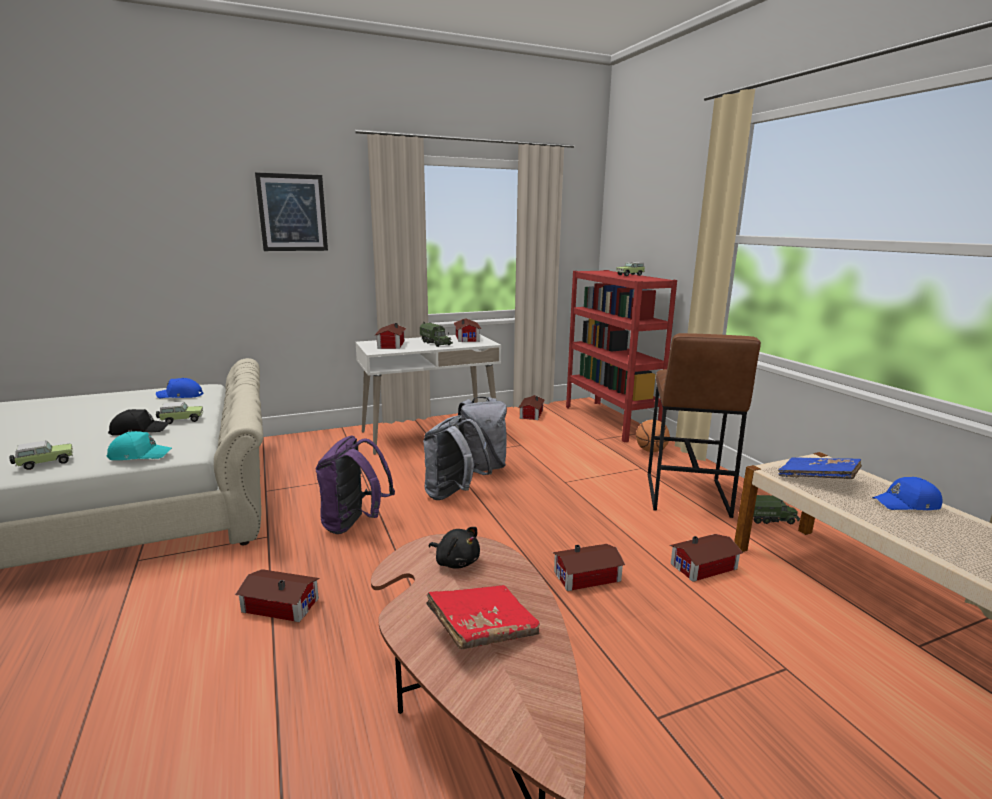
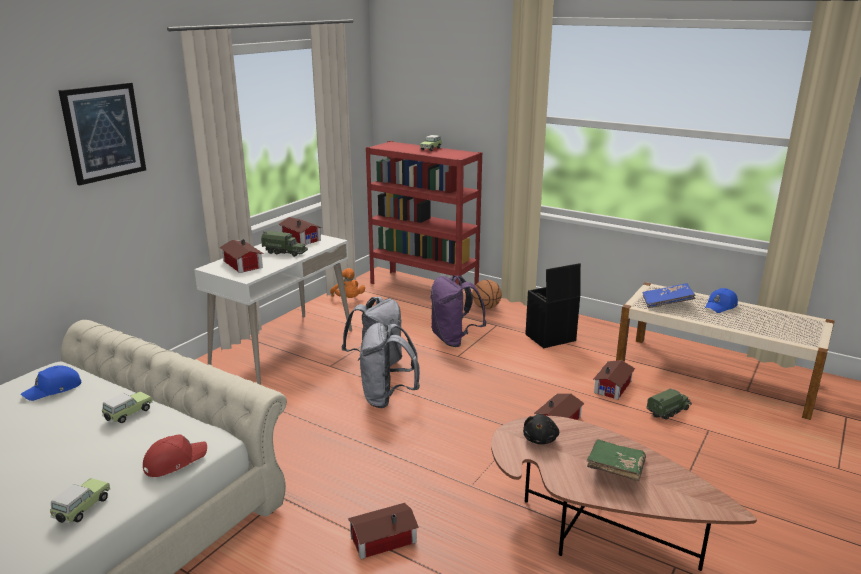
camera: 35 degrees left, 5 degrees up
turquoise cap [107,431,172,460] -> red cap [143,434,207,477]
black cap [108,409,169,436] -> none
purple backpack [316,436,395,534] -> purple backpack moved to [430,275,487,347]
red book [426,585,540,649] -> green book [587,439,646,481]
black plush toy [428,527,480,569] -> black plush toy turned 105 degrees clockwise [523,414,559,444]
toy house [518,395,545,420] -> orange plush toy [330,268,365,298]
brown stool [648,333,761,518] -> black storage box [525,263,581,348]
toy truck [753,495,800,525] -> toy truck moved to [647,389,692,420]

